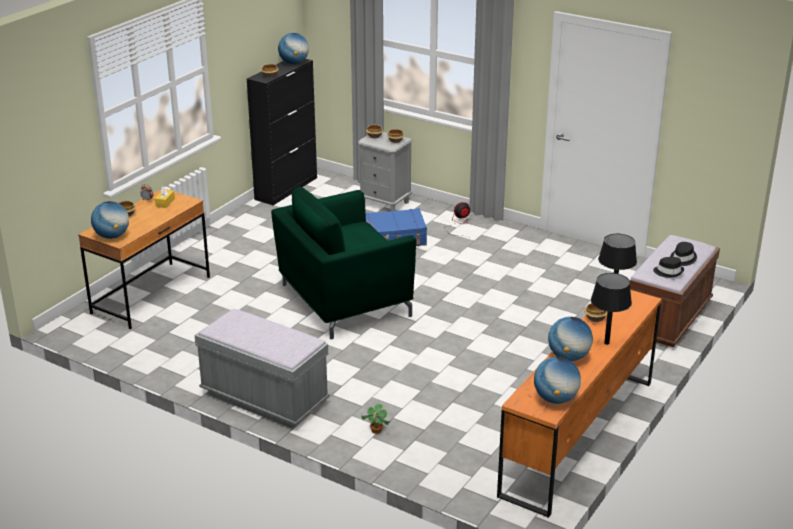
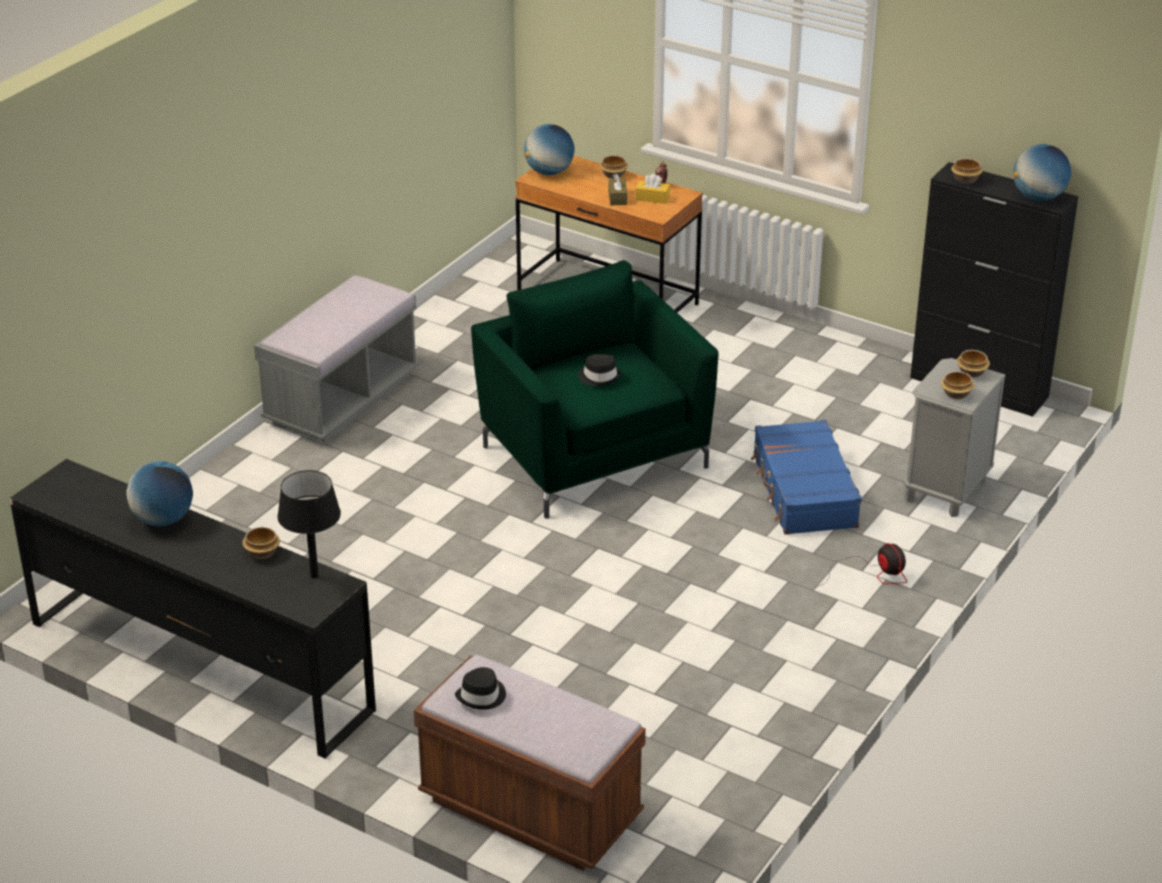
camera: 90 degrees right, 5 degrees up
potted plant [361,403,391,434] -> none
orange dresser [497,290,662,518] -> black dresser [10,459,376,759]
globe [534,357,581,404] -> none
black table lamp [591,273,632,345] -> none
black hat [670,242,697,266] -> black hat moved to [578,354,621,386]
none -> brown tissue box [608,174,627,205]

